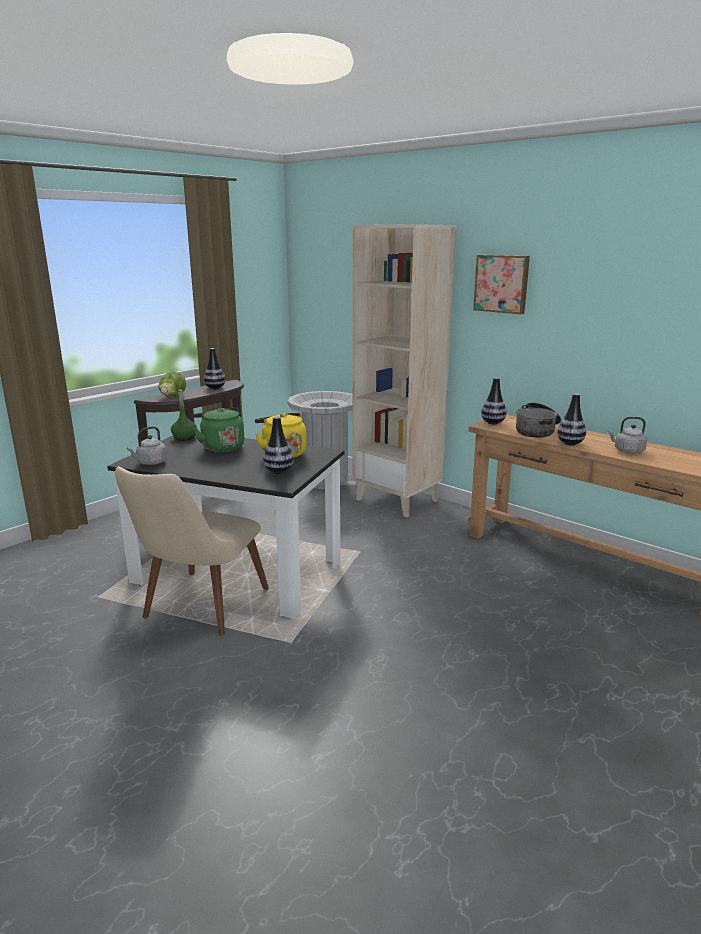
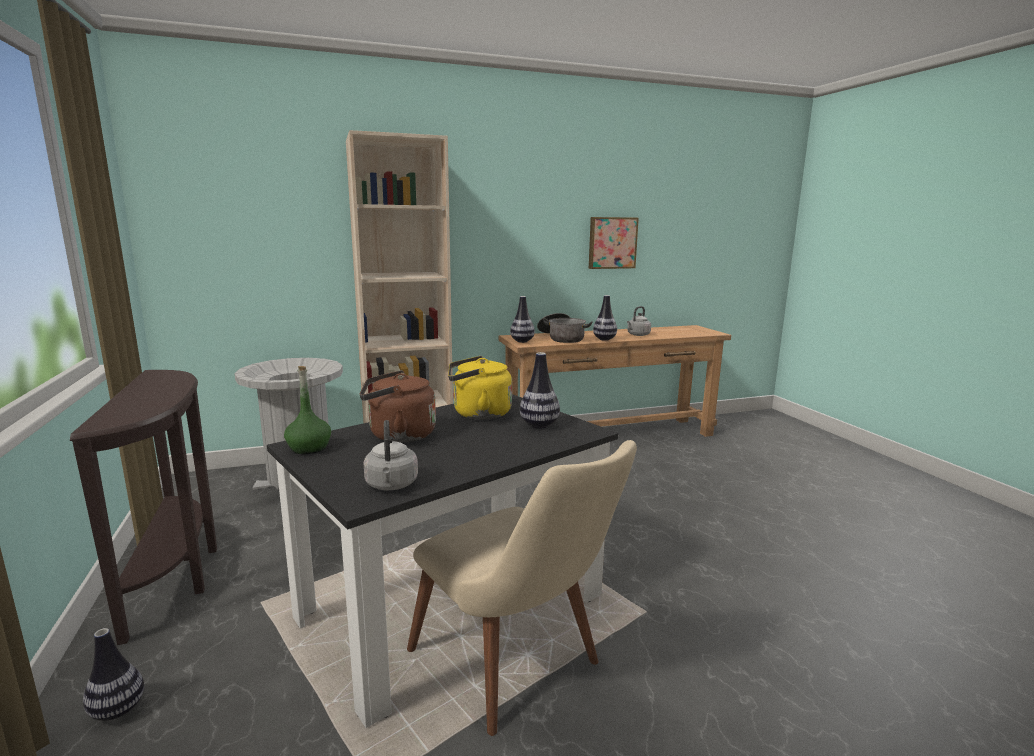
camera: 60 degrees left, 5 degrees down
lettuce [158,372,186,397] -> none
green kettle [193,407,244,452] -> brown kettle [360,370,436,443]
vase [204,348,226,389] -> vase moved to [83,628,144,721]
picture [473,255,530,314] -> picture moved to [589,217,639,269]

